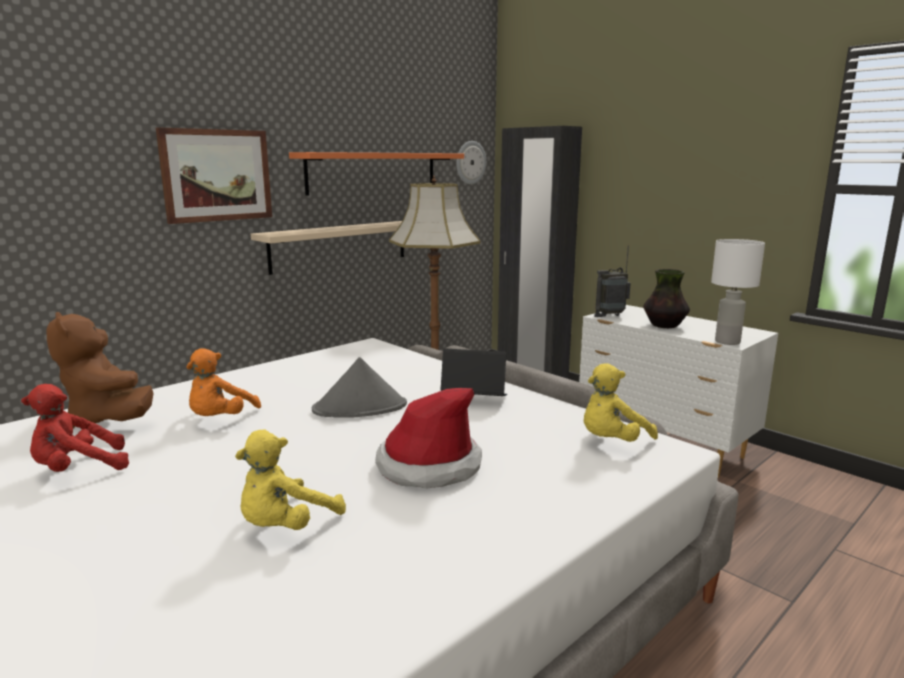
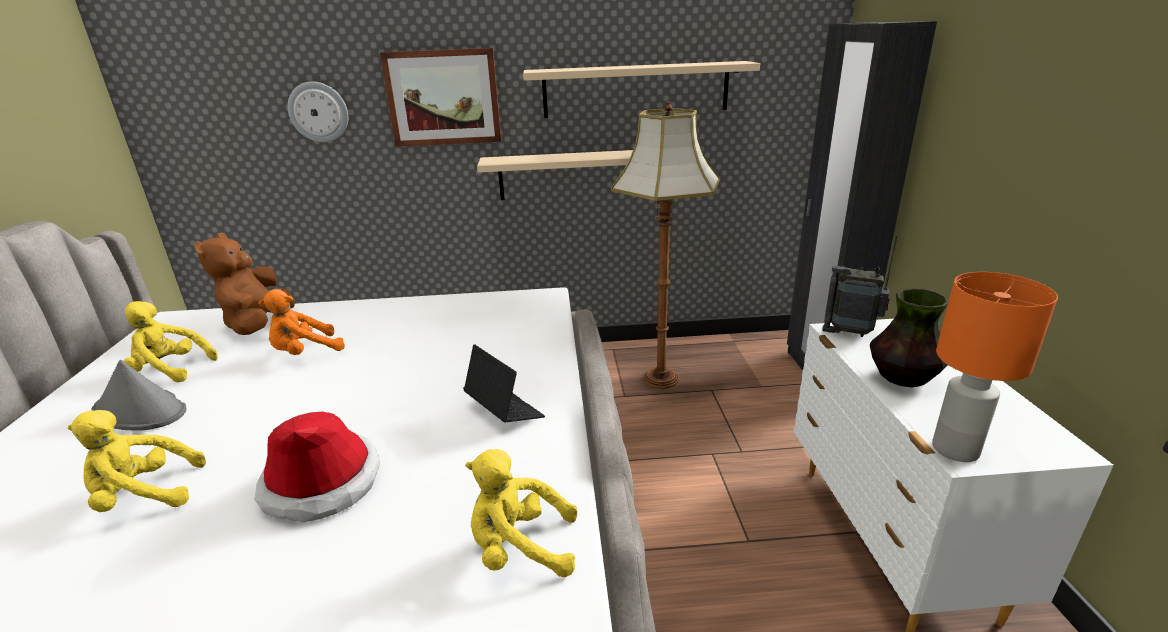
camera: 40 degrees right, 10 degrees up
red plush toy [21,384,129,472] -> yellow plush toy [124,301,218,383]
orange shelf [289,152,464,196] -> beige shelf [523,61,760,118]
grey hat [312,357,407,418] -> grey hat moved to [92,360,186,431]
wall clock [456,141,486,184] -> wall clock moved to [288,82,348,142]
white table lamp [711,239,765,345] -> orange table lamp [932,272,1058,462]

